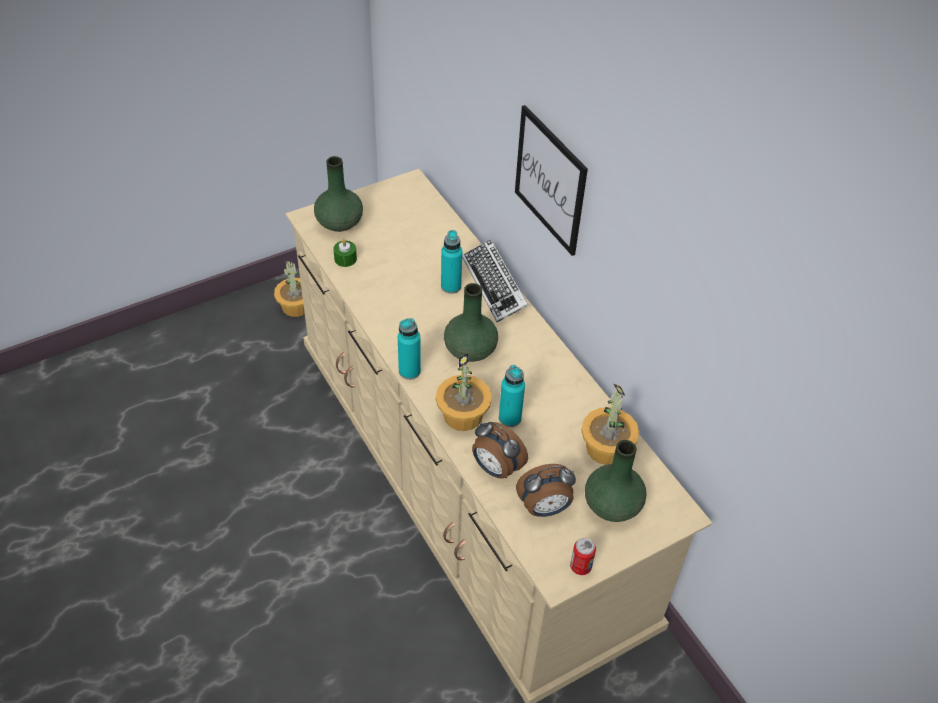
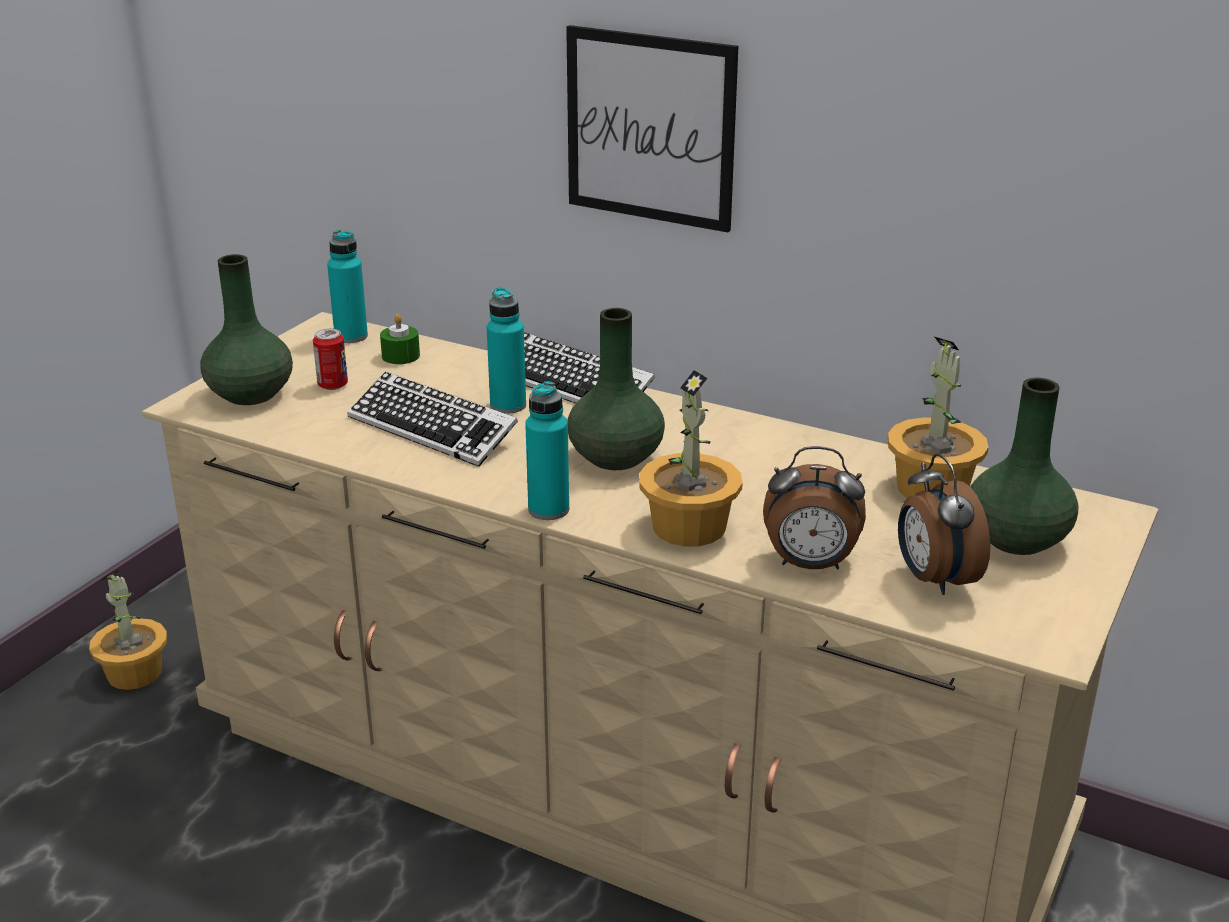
camera: 30 degrees left, 20 degrees down
green candle [333,239,357,267] -> green candle moved to [380,314,420,364]
turquoise bottle [499,365,525,427] -> turquoise bottle moved to [327,230,368,343]
alarm clock [516,464,576,517] -> alarm clock turned 120 degrees clockwise [898,453,990,595]
can [570,538,596,575] -> can moved to [313,328,348,390]
none -> keyboard [347,371,518,467]

